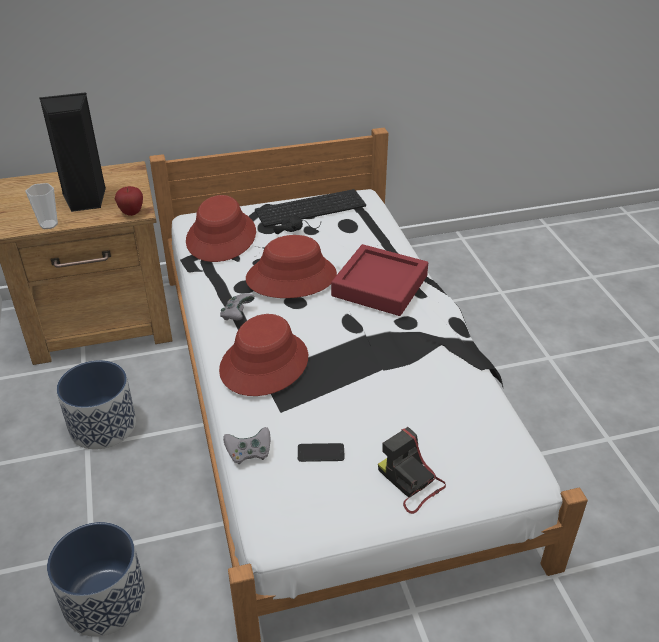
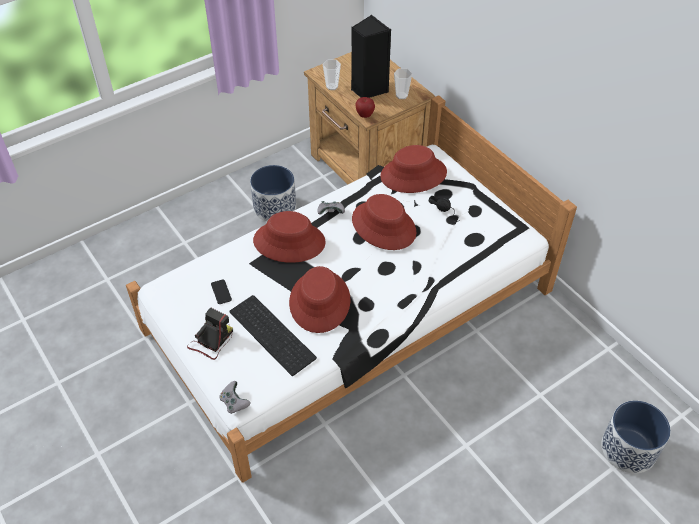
camera: 70 degrees right, 10 degrees up
planter [47,522,146,637] -> planter moved to [601,401,671,473]
grey game controller [223,427,270,464] -> grey game controller moved to [219,381,251,414]
keyboard [255,189,366,227] -> keyboard moved to [229,295,317,376]
red tray [331,244,428,316] -> none
none -> red hat [289,266,350,333]
none -> cup [394,68,412,99]

